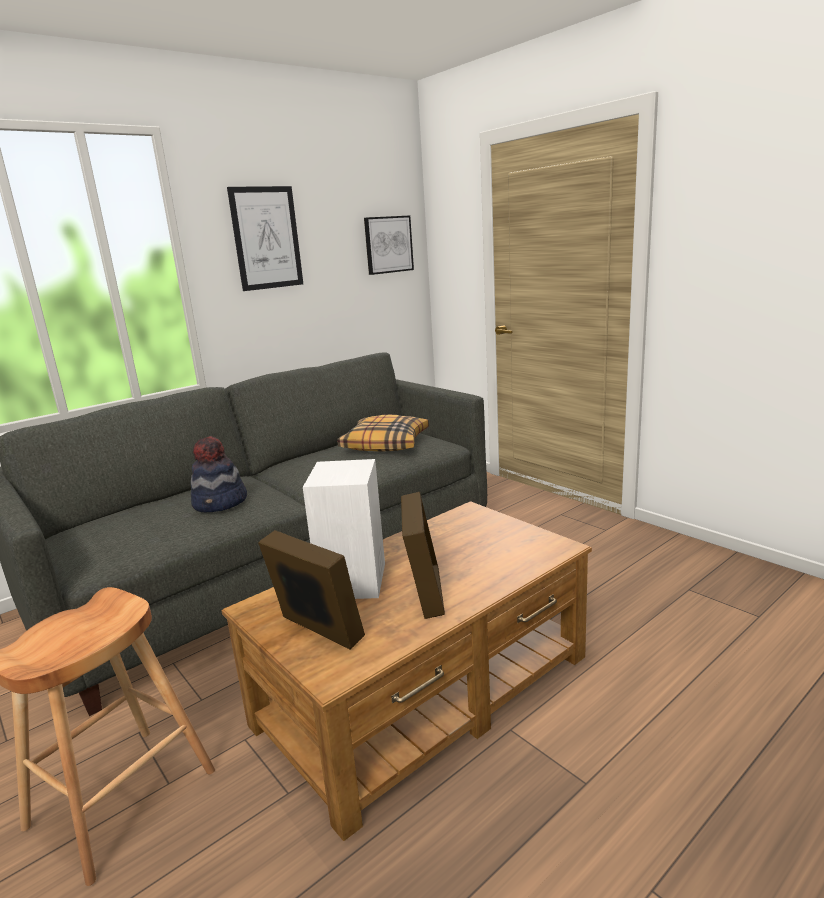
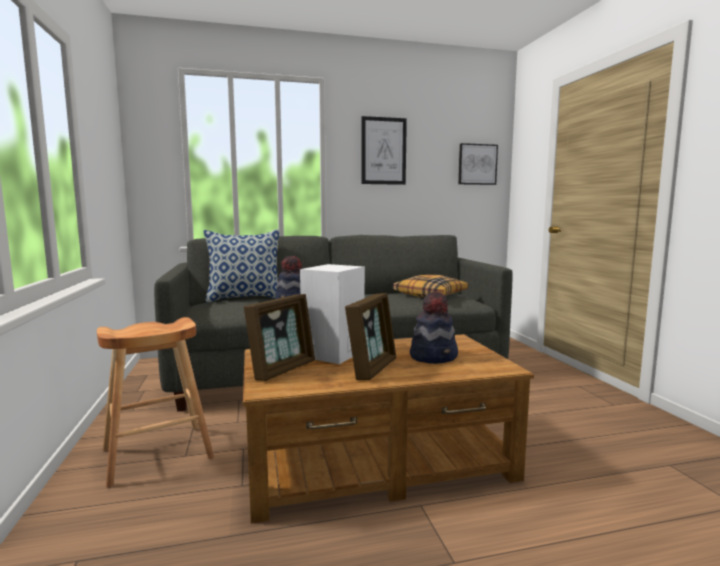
camera: 25 degrees right, 10 degrees down
picture frame [258,530,365,649] -> picture frame turned 60 degrees clockwise [244,294,315,381]
none -> pillow [203,229,280,303]
none -> hat [410,291,458,364]

